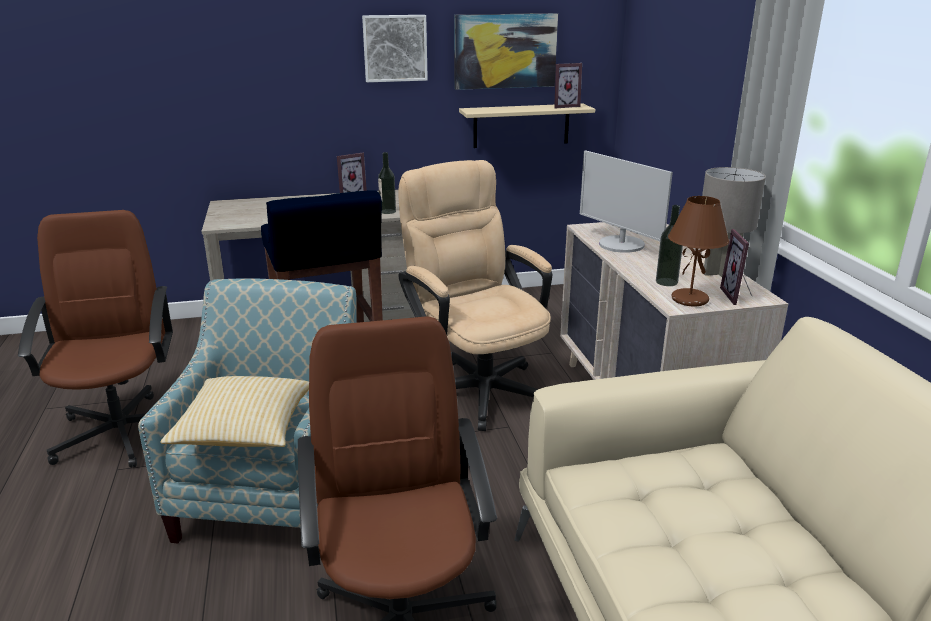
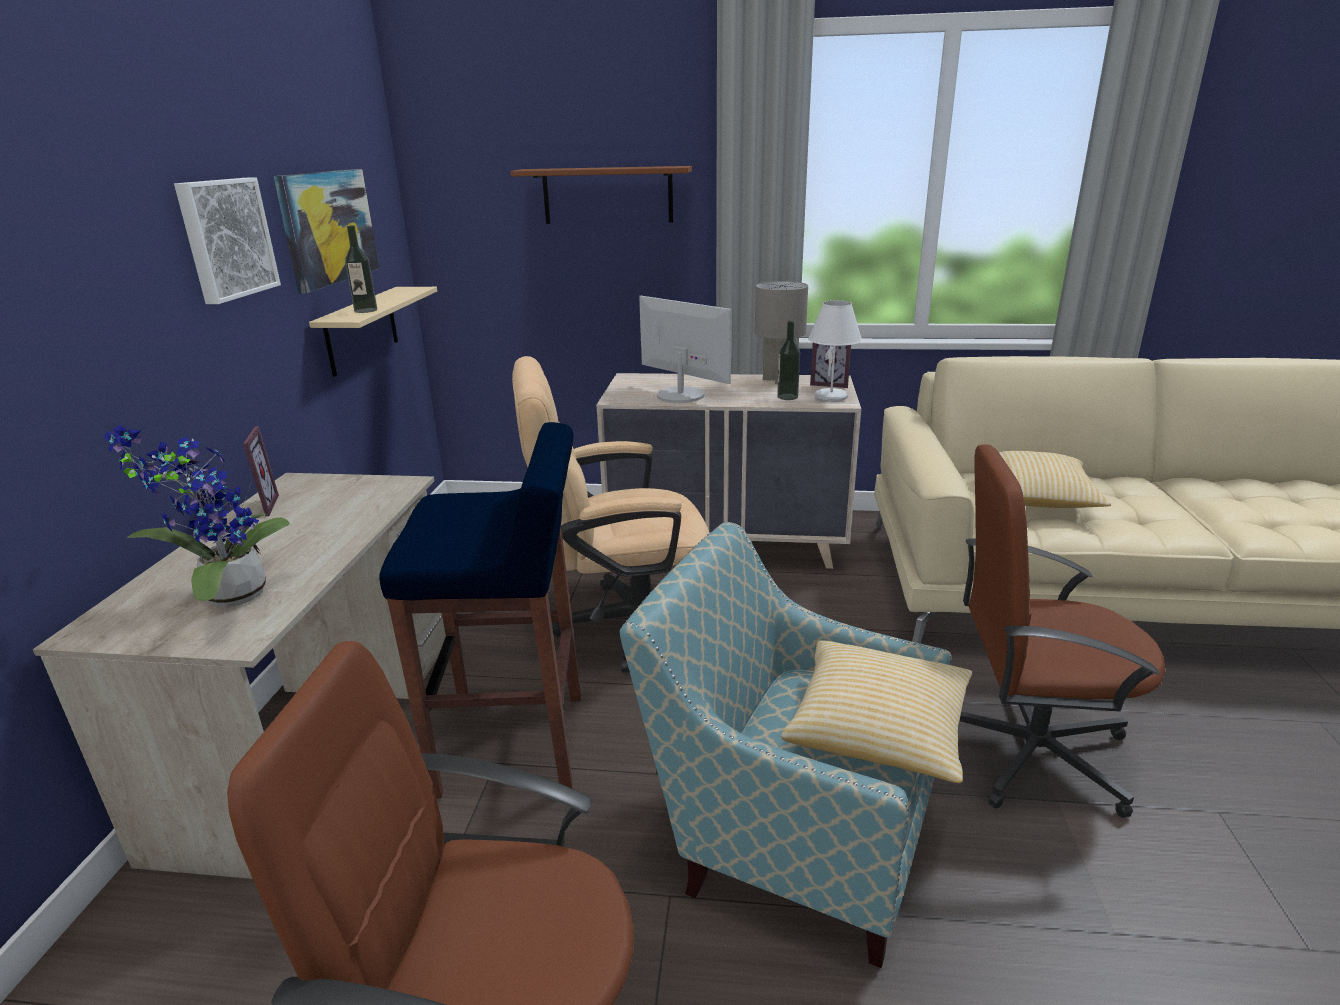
camera: 70 degrees left, 0 degrees up
bottle [378,152,396,214] -> bottle moved to [345,225,377,313]
picture frame [554,63,582,108] -> none
monitor [580,150,673,253] -> monitor turned 120 degrees counterclockwise [639,296,732,403]
brown table lamp [668,196,729,306] -> white table lamp [808,300,862,402]
none -> potted plant [104,425,290,607]
none -> brown shelf [510,166,692,224]
none -> pillow [999,451,1111,508]

